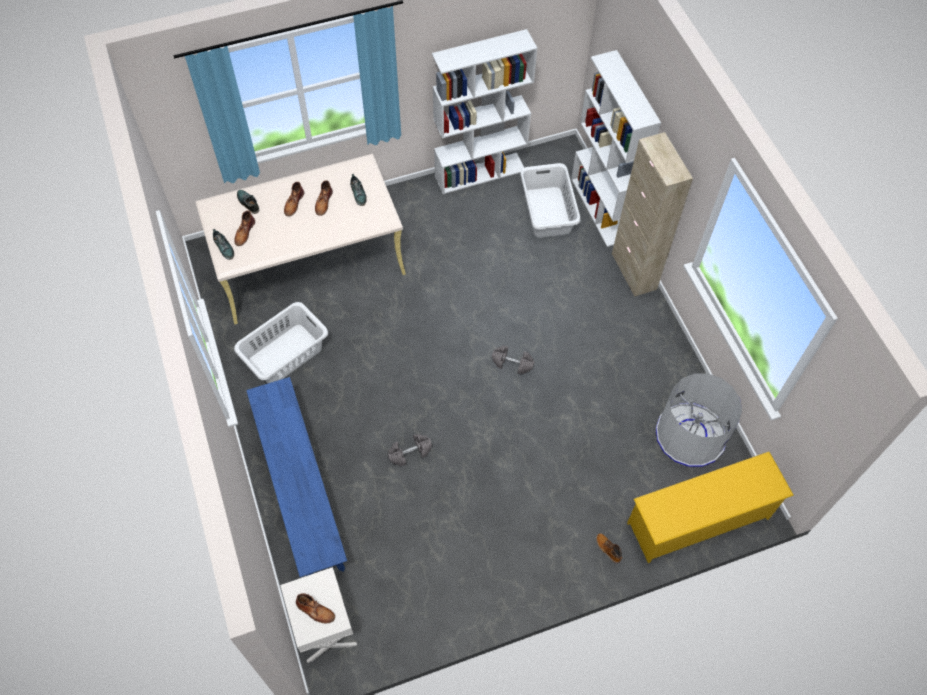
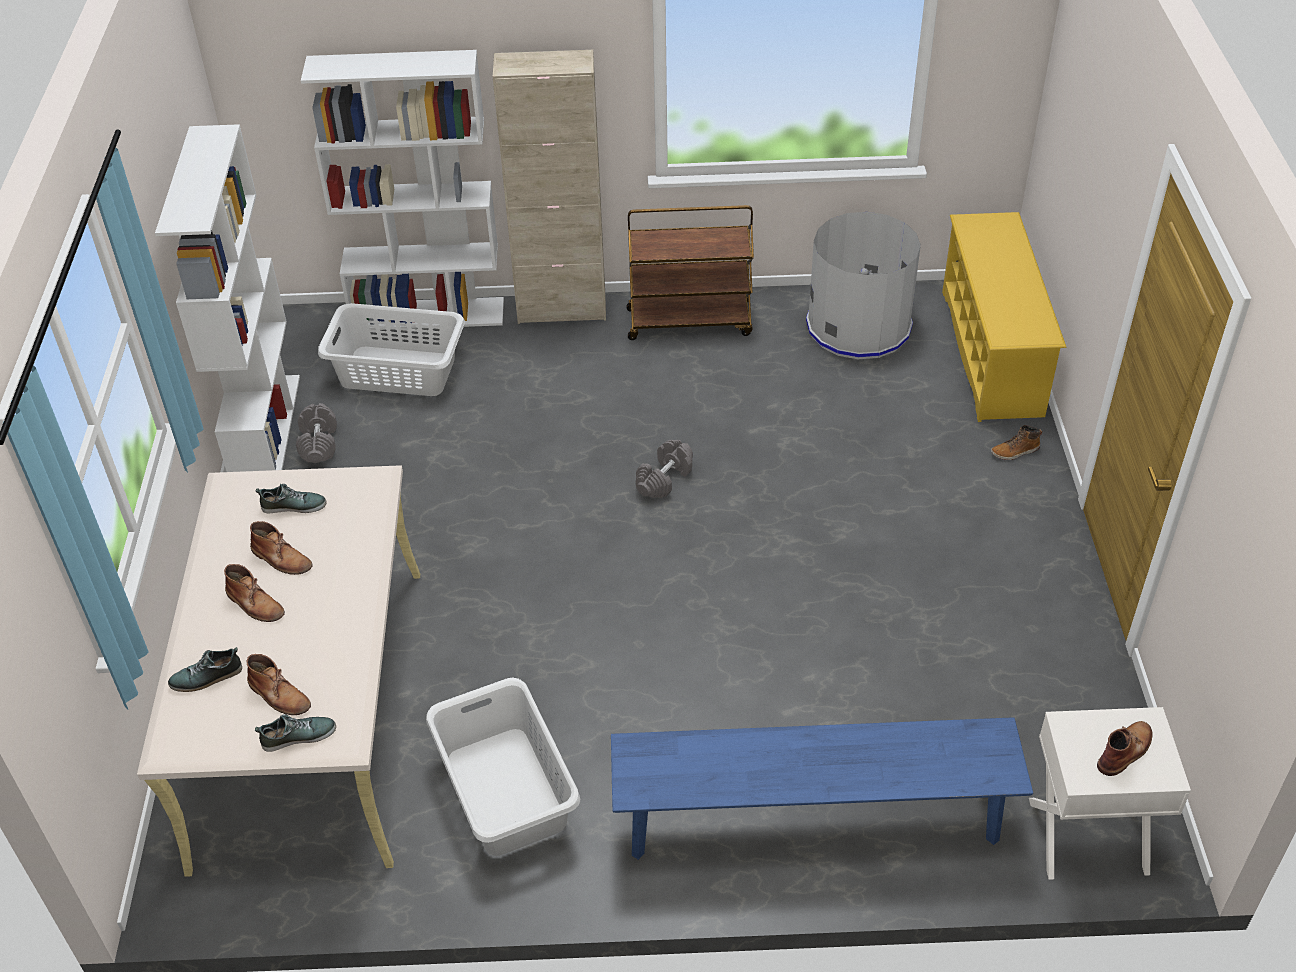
camera: 70 degrees left, 15 degrees down
grey dumbbell [388,434,432,466] -> grey dumbbell moved to [296,403,337,463]
none -> brown cart [627,205,754,340]

